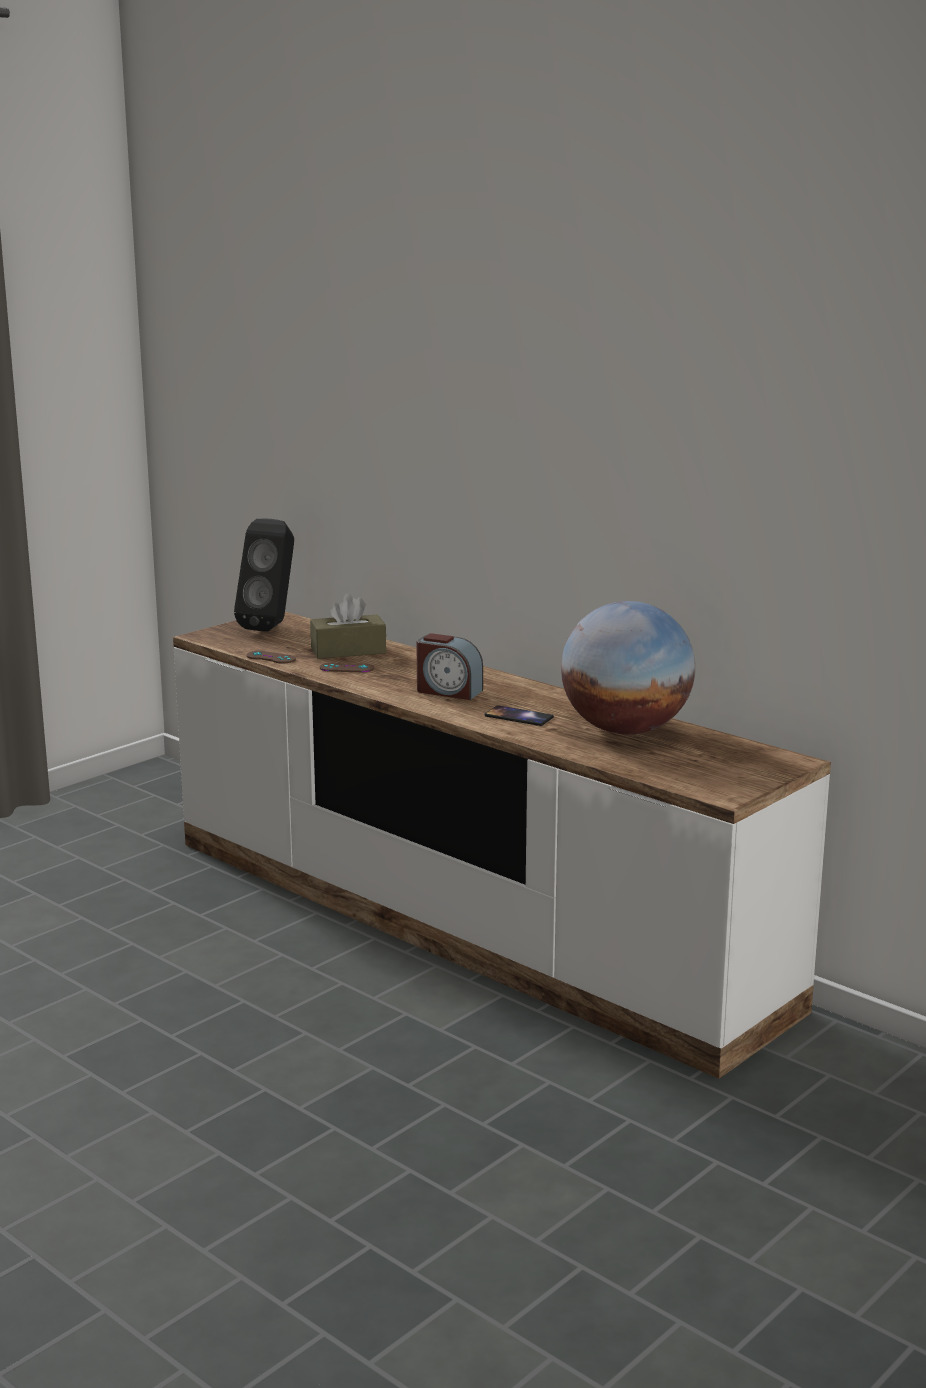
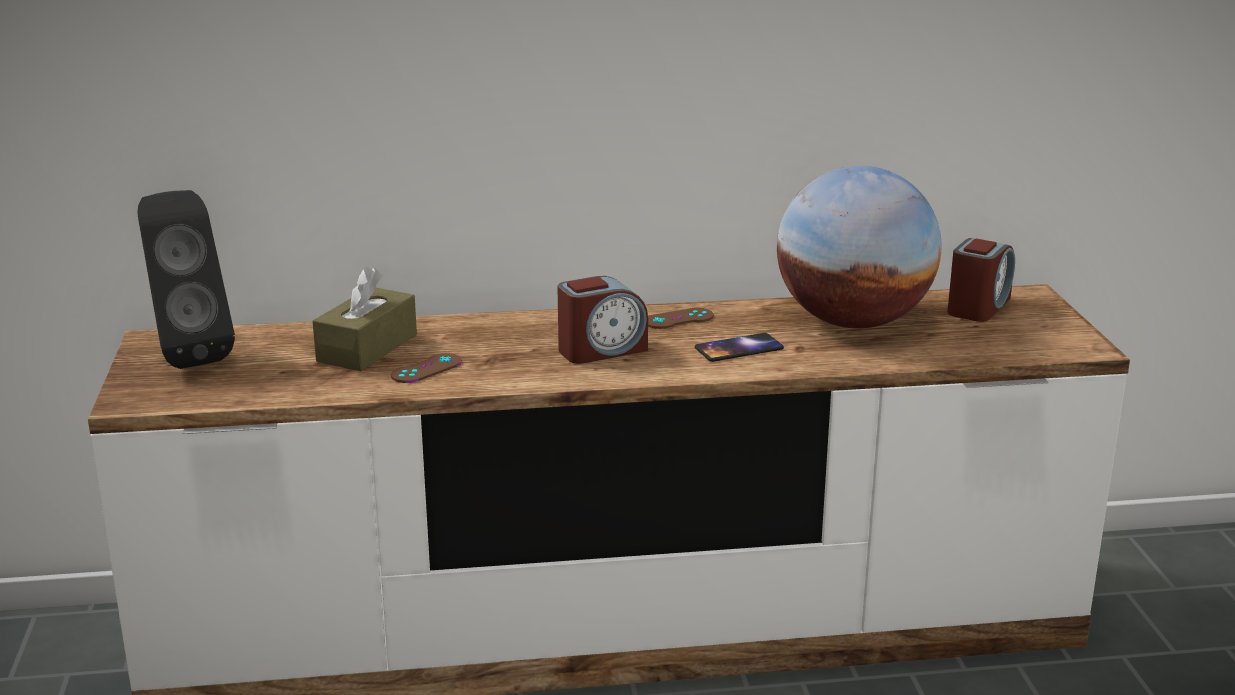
camera: 50 degrees left, 5 degrees up
brown game controller [246,651,296,663] -> brown game controller moved to [648,308,714,329]
none -> alarm clock [948,238,1015,322]

